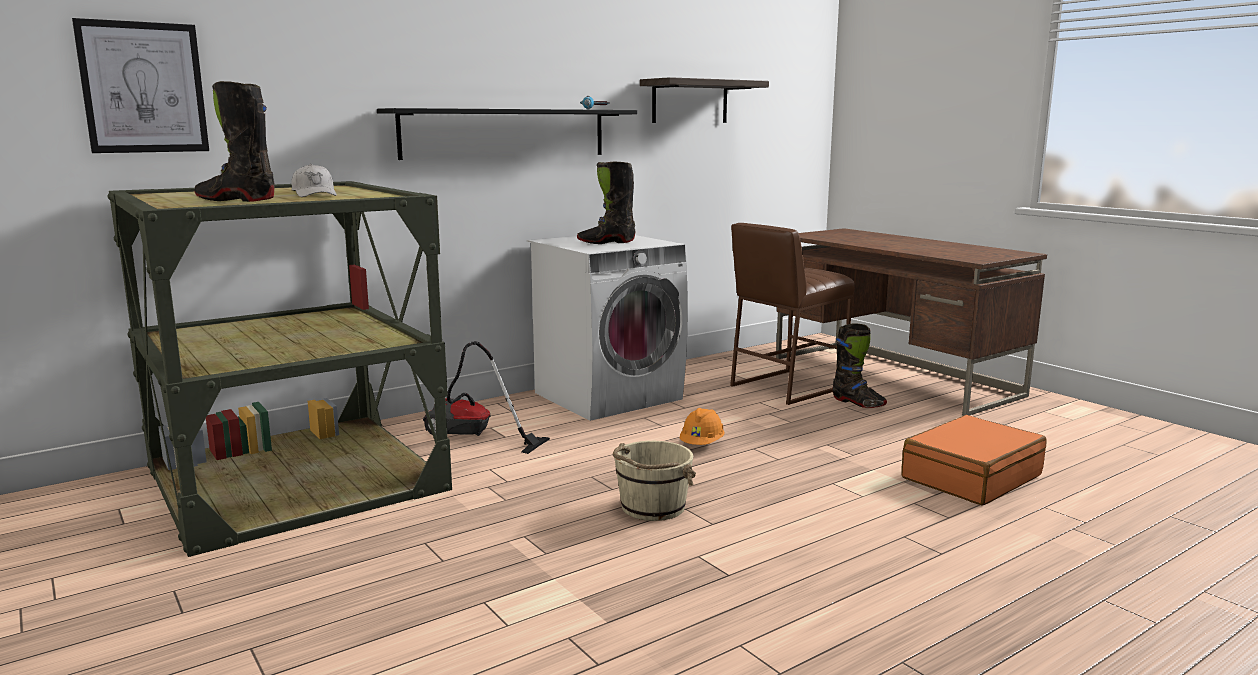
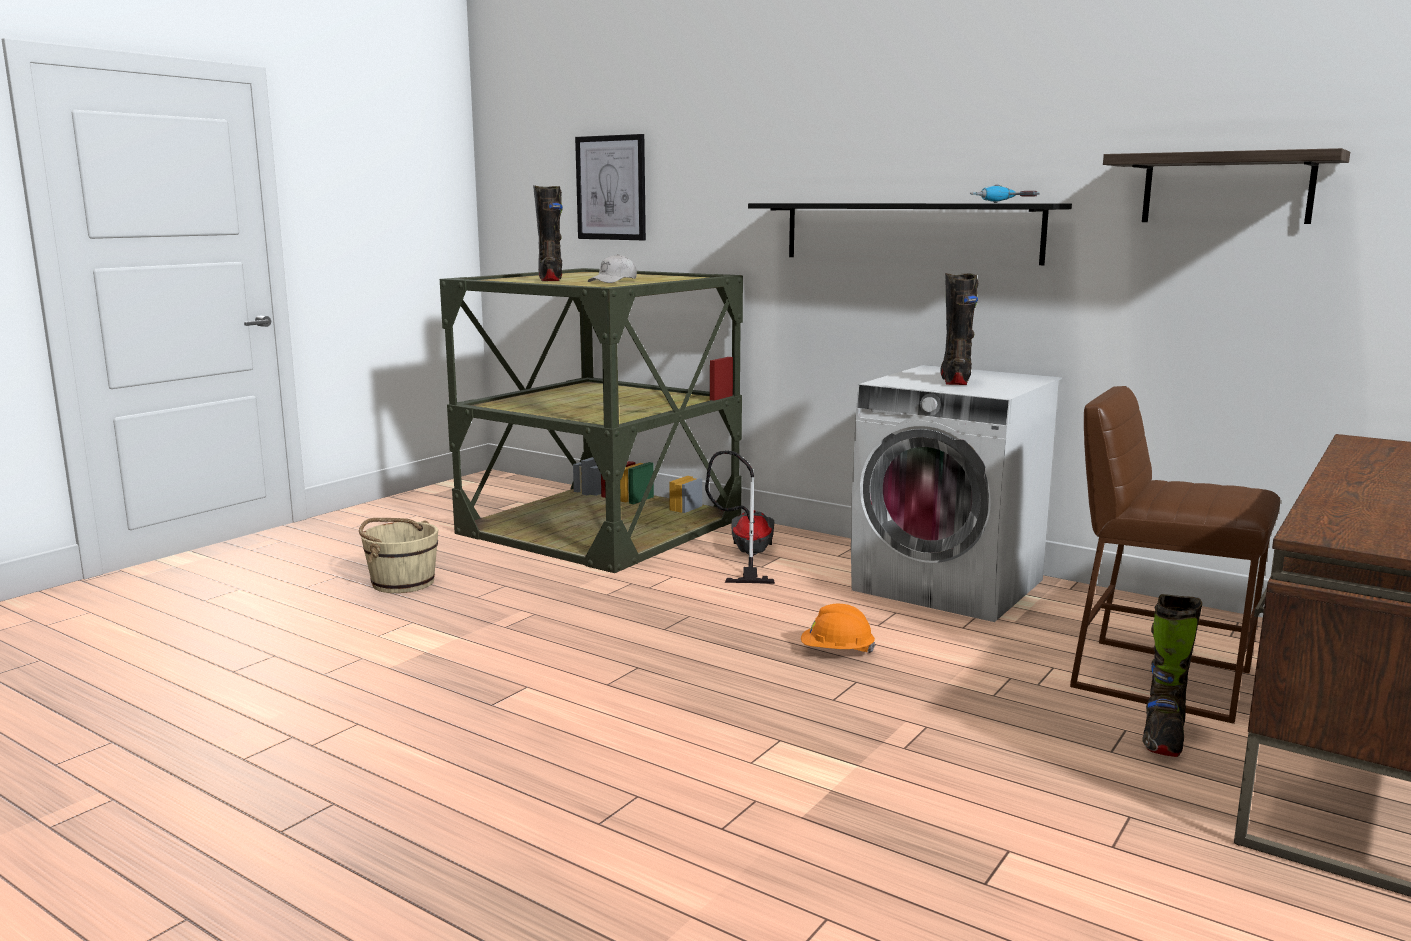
camera: 70 degrees right, 0 degrees up
black boot [577,162,635,244] -> black boot turned 45 degrees clockwise [940,273,978,385]
beige bucket [613,441,696,521] -> beige bucket moved to [359,518,438,593]
orange suitcase [901,415,1047,505] -> none

